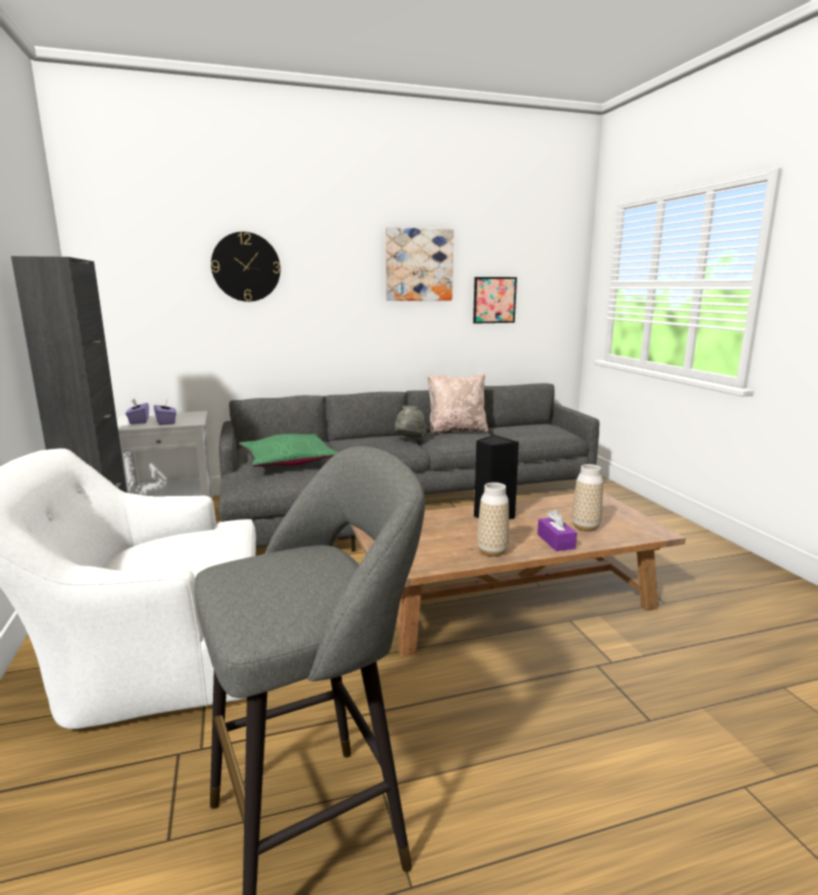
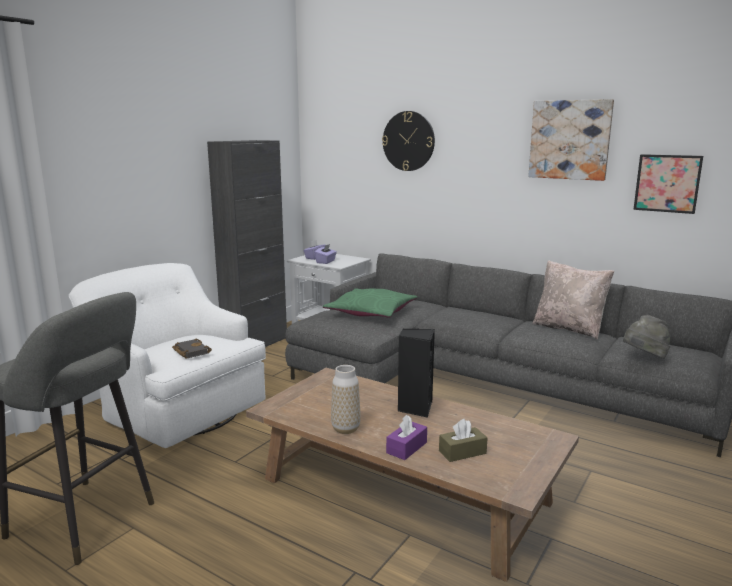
camera: 50 degrees right, 0 degrees up
grey hat [395,406,428,438] -> grey hat moved to [623,315,670,359]
vase [572,464,603,531] -> brown tissue box [439,419,488,462]
none -> black book [172,338,212,359]

